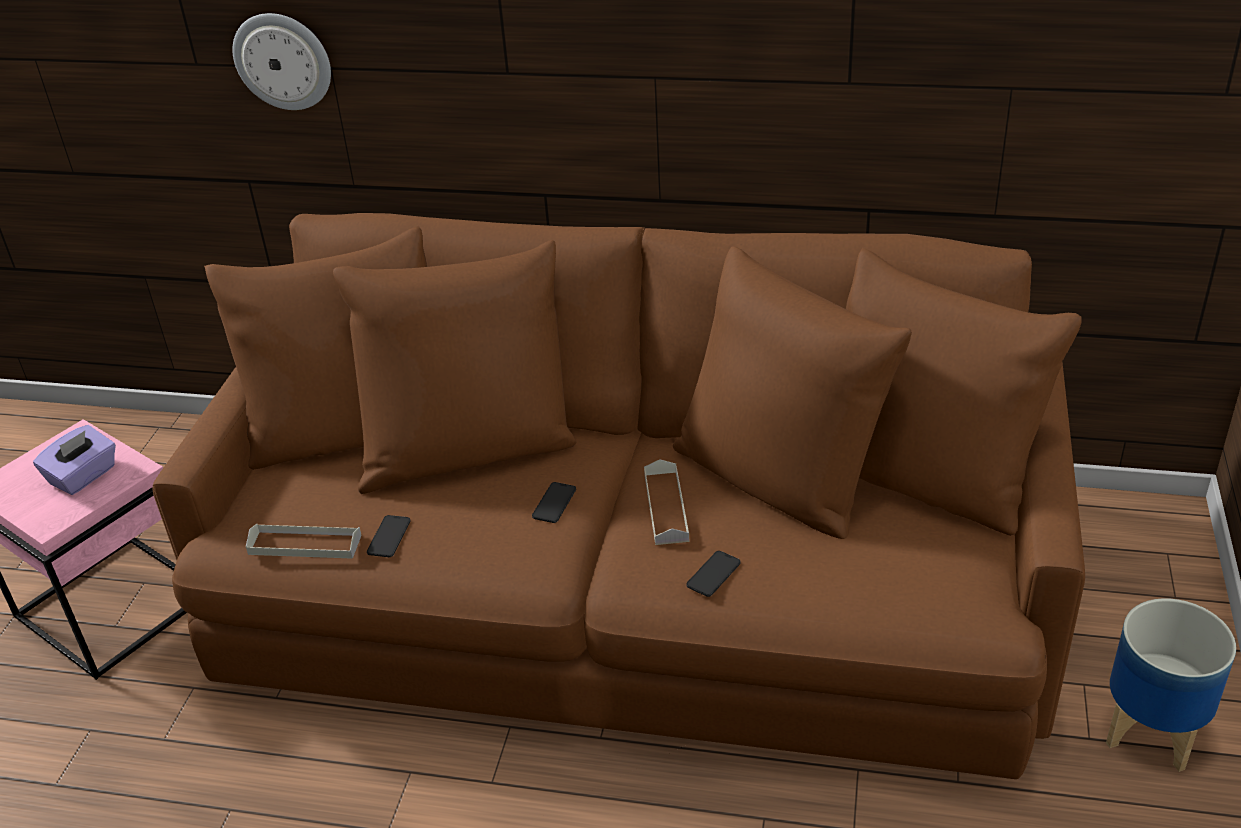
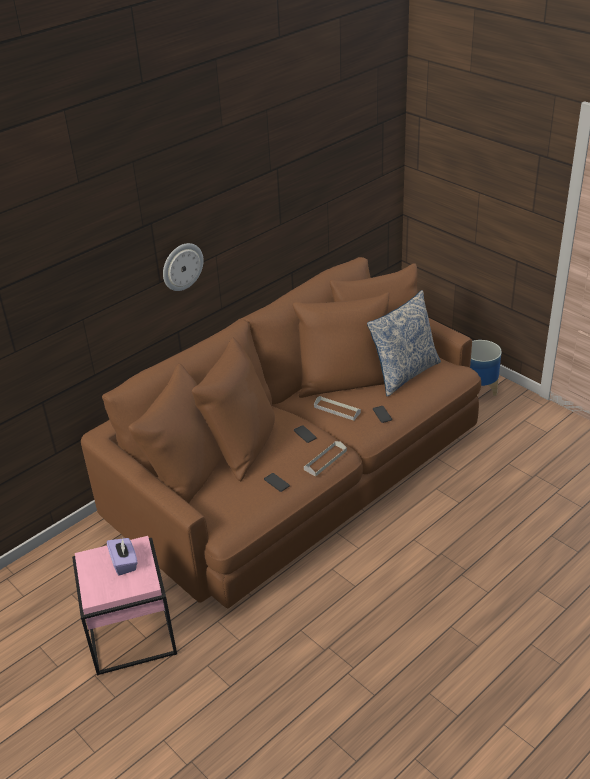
camera: 55 degrees left, 0 degrees up
wall clock [232,13,331,110] -> wall clock moved to [163,243,204,291]
grey tray [246,524,362,559] -> grey tray moved to [304,441,347,477]
none -> pillow [367,290,441,397]

